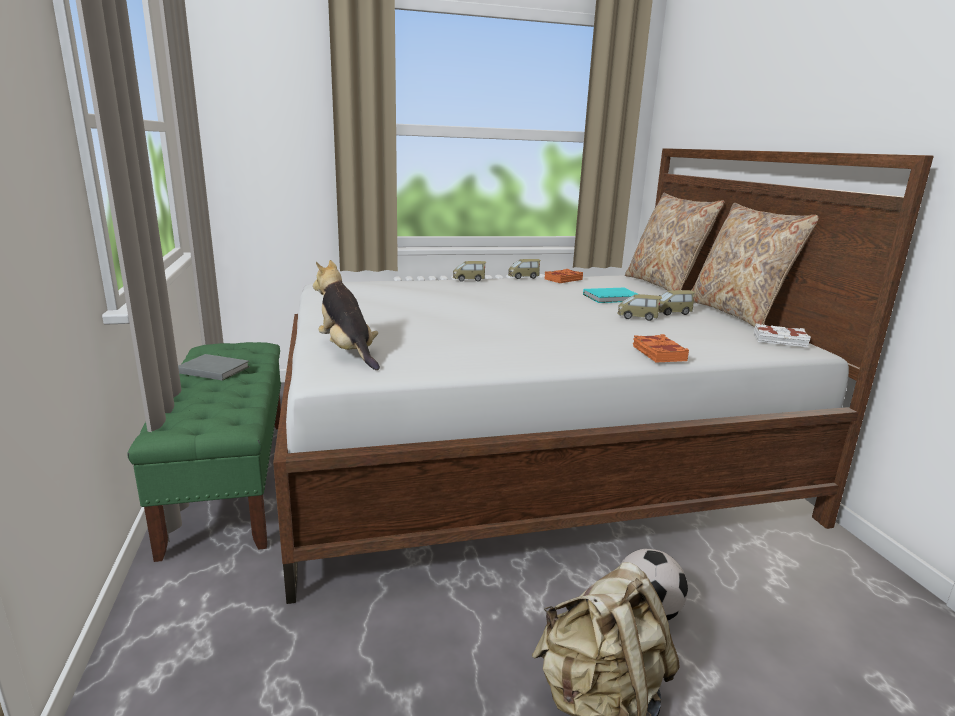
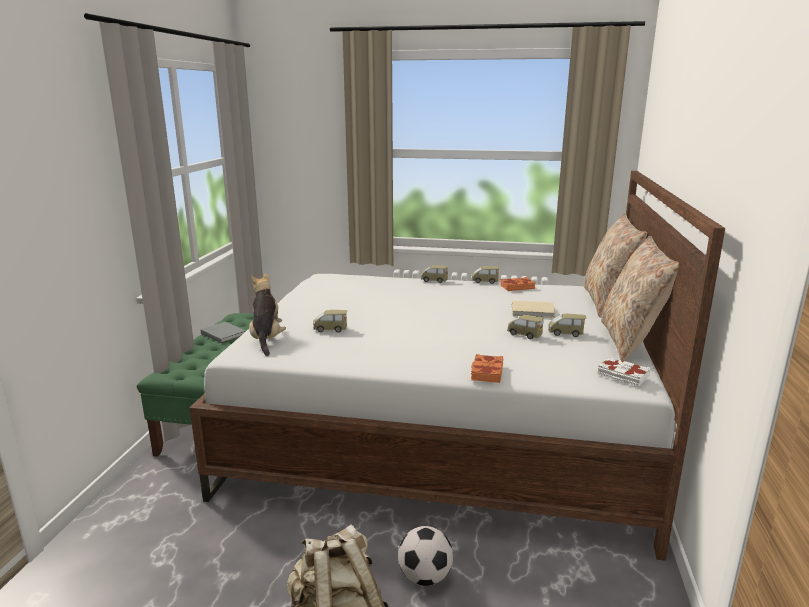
camera: 25 degrees right, 0 degrees up
turquoise book [583,288,637,303] -> beige book [512,300,556,318]
none -> toy car [313,310,348,332]

